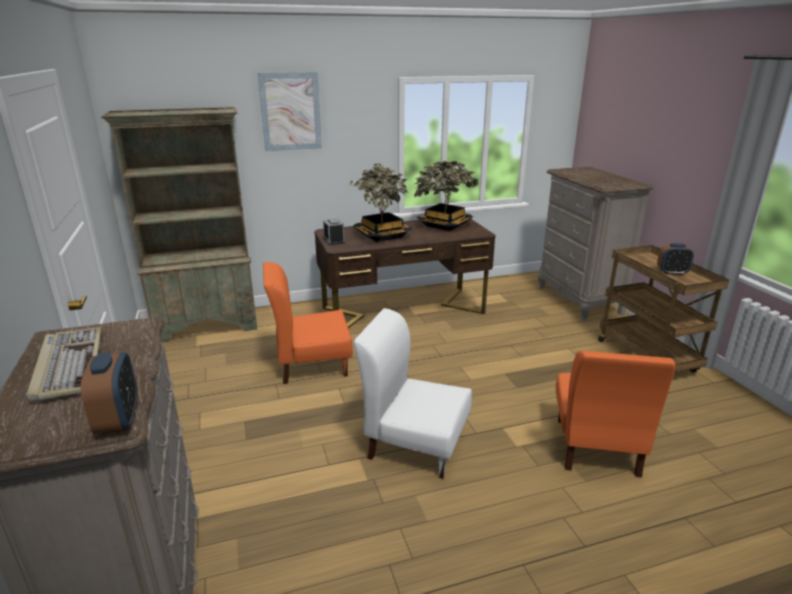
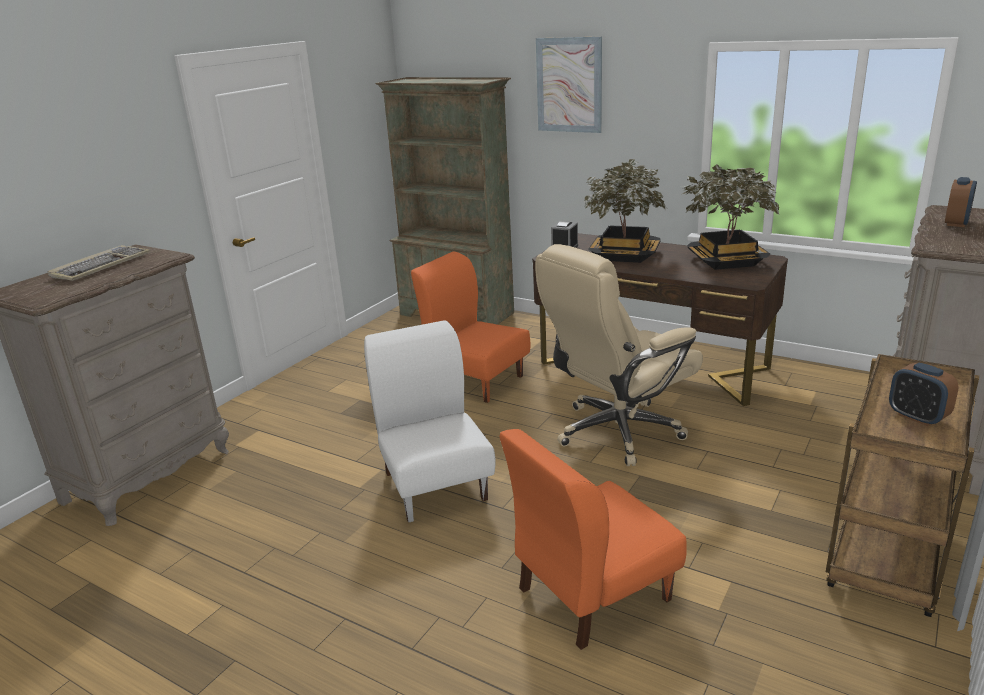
camera: 50 degrees right, 0 degrees up
alarm clock [81,352,137,434] -> alarm clock moved to [945,177,977,227]
none -> beige office chair [535,244,703,466]

